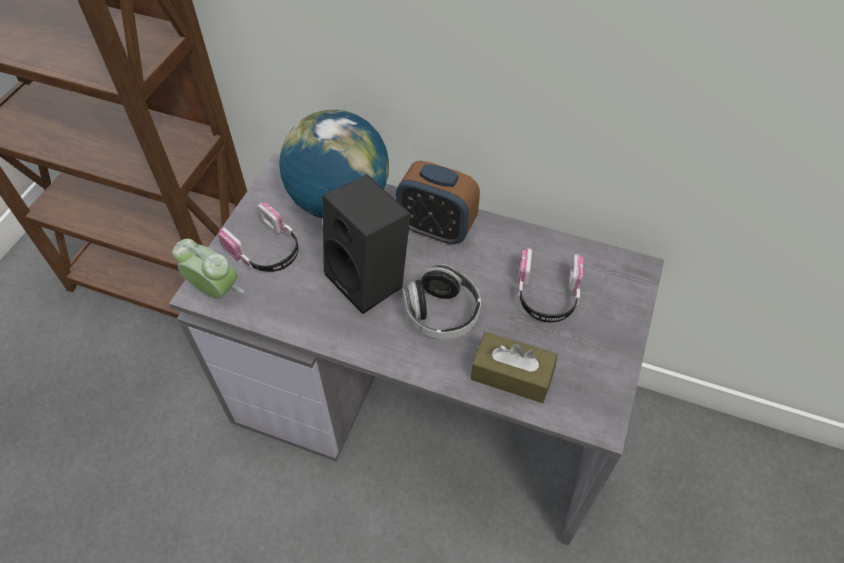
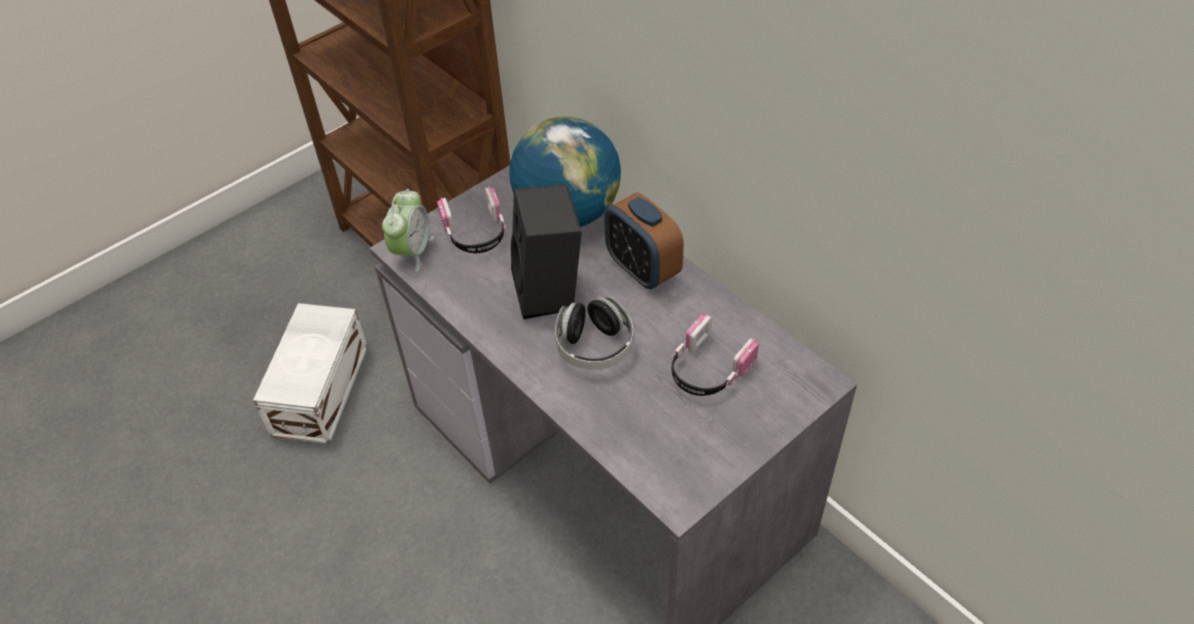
camera: 30 degrees right, 5 degrees down
alarm clock [172,239,245,299] -> alarm clock turned 45 degrees clockwise [382,189,434,272]
brown tissue box [471,332,558,403] -> none
none -> white storage box [253,303,368,444]

